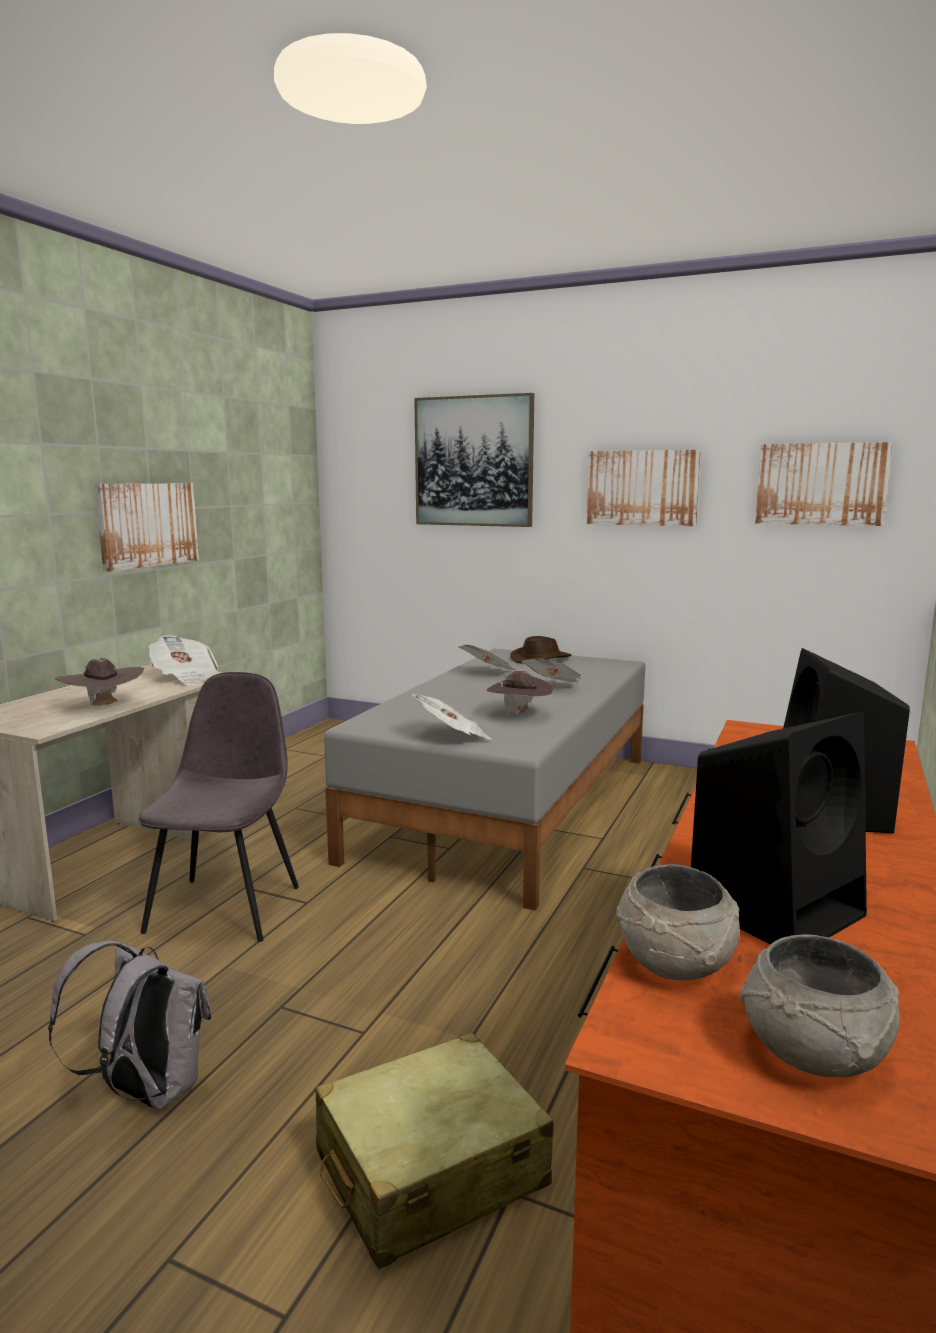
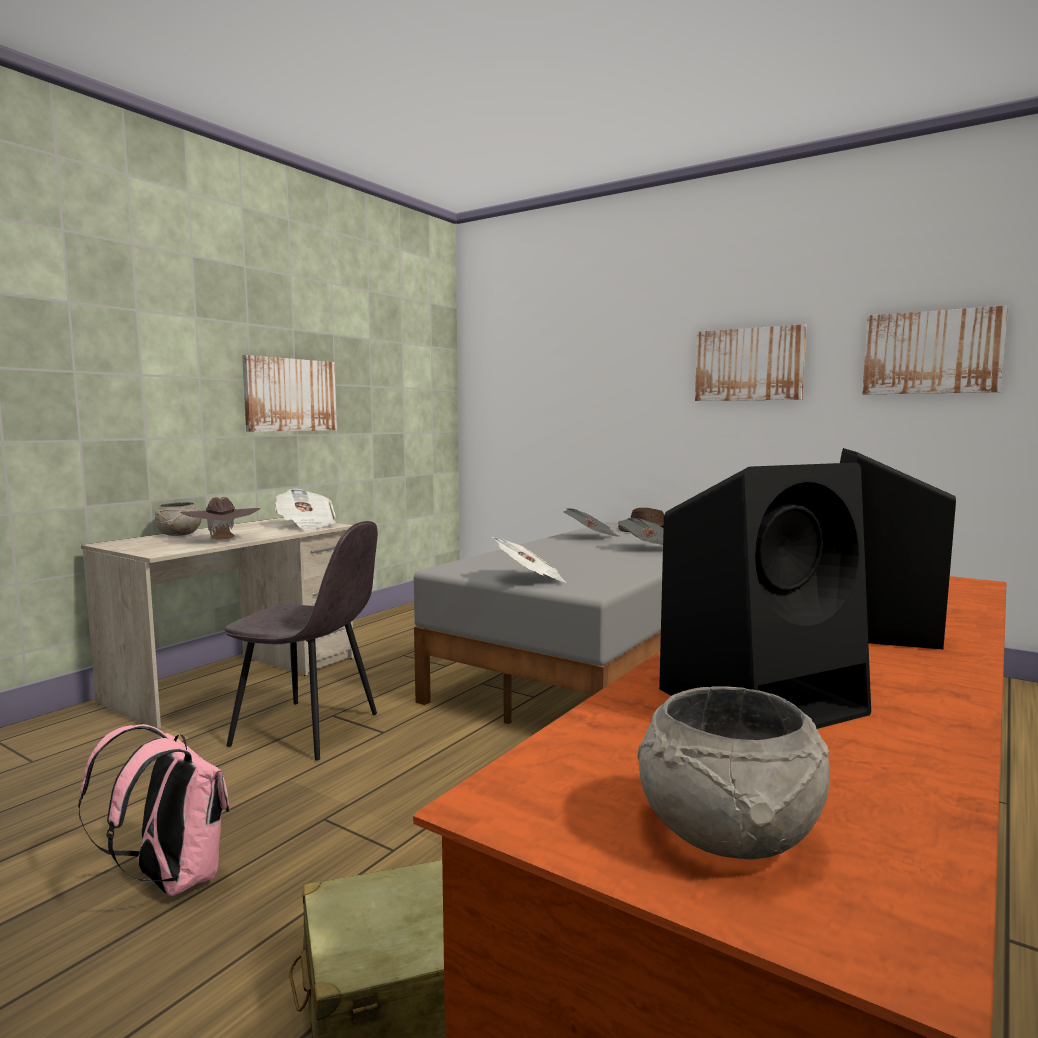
camera: 10 degrees right, 5 degrees down
grey backpack [48,941,211,1110] -> pink backpack [78,724,230,896]
grey chair [138,672,299,942] -> grey chair turned 90 degrees clockwise [224,521,378,760]
picture [414,393,534,527] -> none
brown hat [486,671,553,716] -> none
grey bowl [616,864,740,980] -> grey bowl moved to [155,502,202,536]

